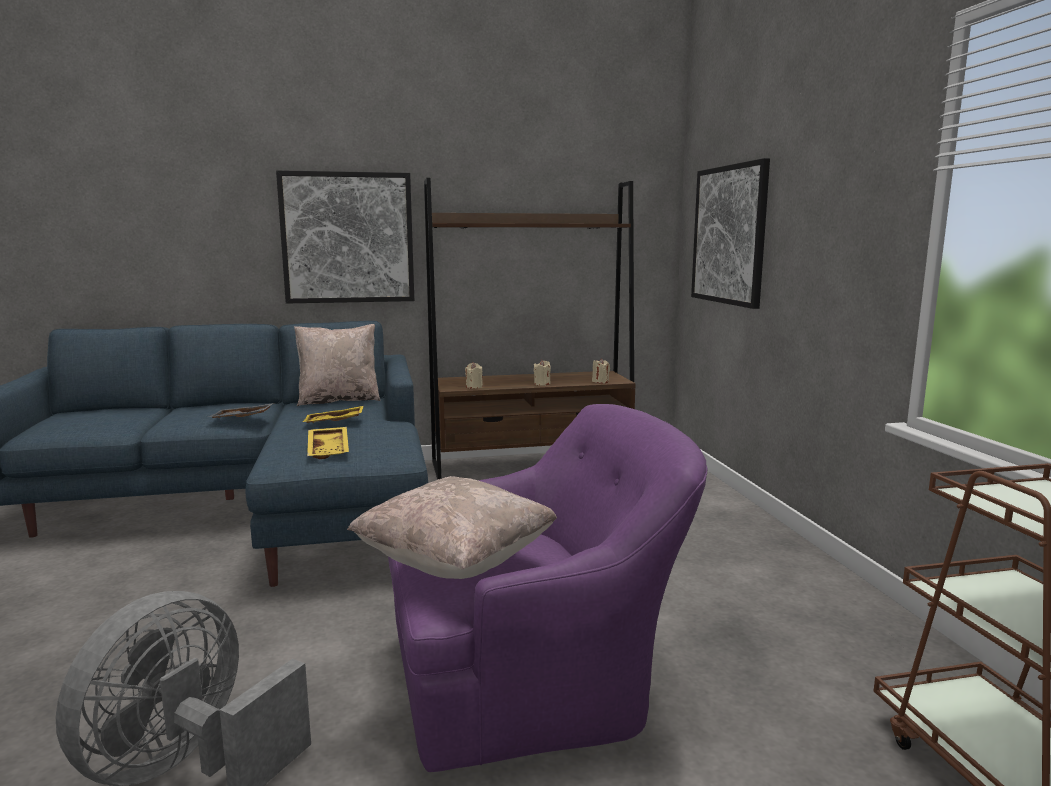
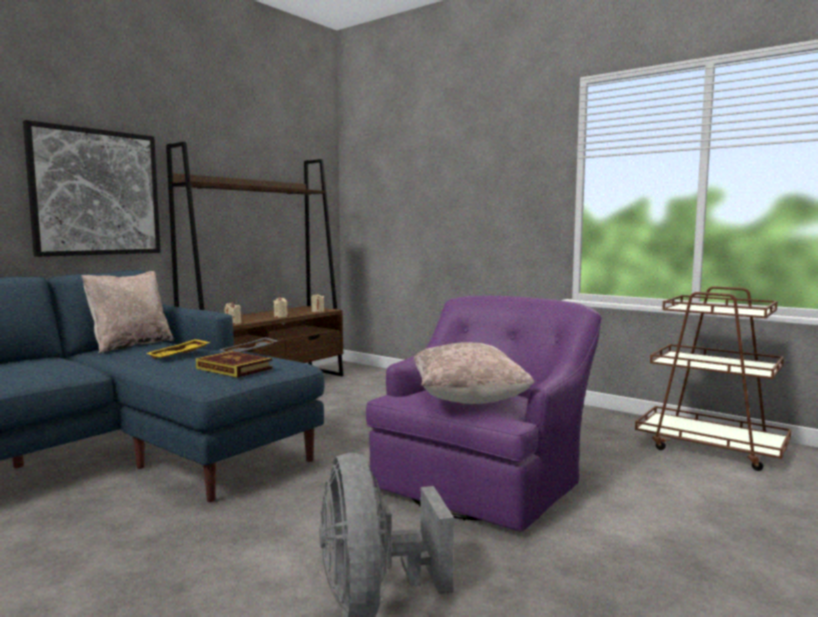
camera: 40 degrees left, 5 degrees down
grey tray [209,403,274,418] -> grey tray moved to [220,337,278,353]
yellow tray [307,427,349,459] -> book [196,351,273,377]
picture [691,158,770,309] -> none

